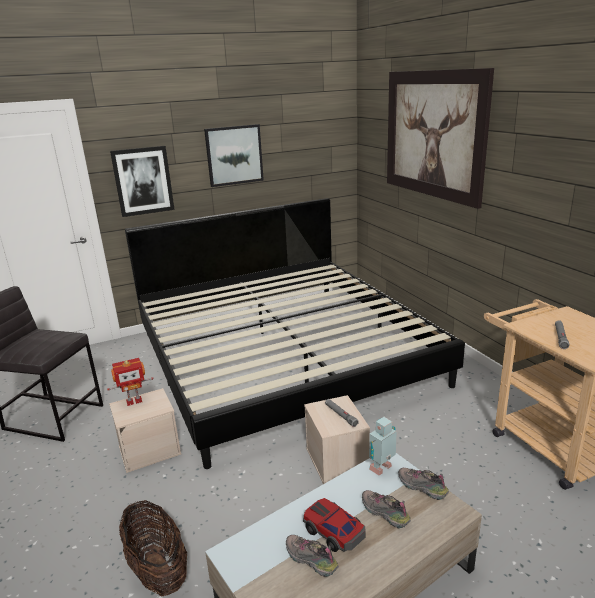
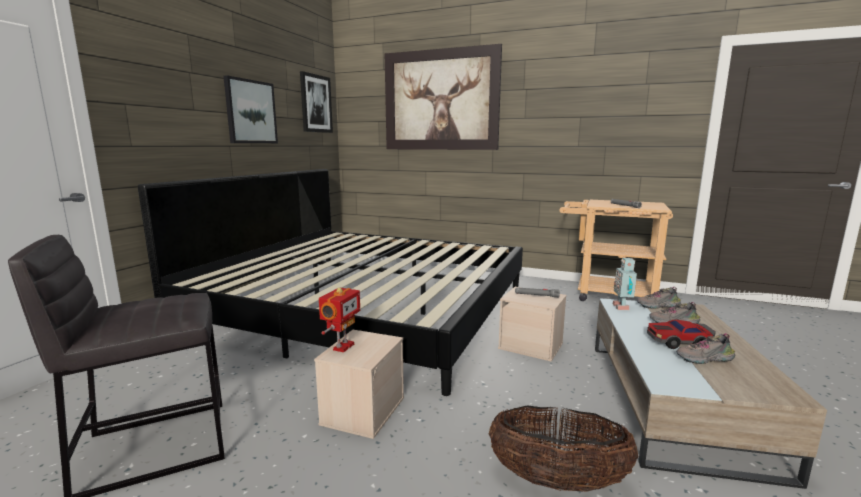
camera: 45 degrees left, 10 degrees down
picture [110,146,175,217] -> picture moved to [300,71,333,133]

